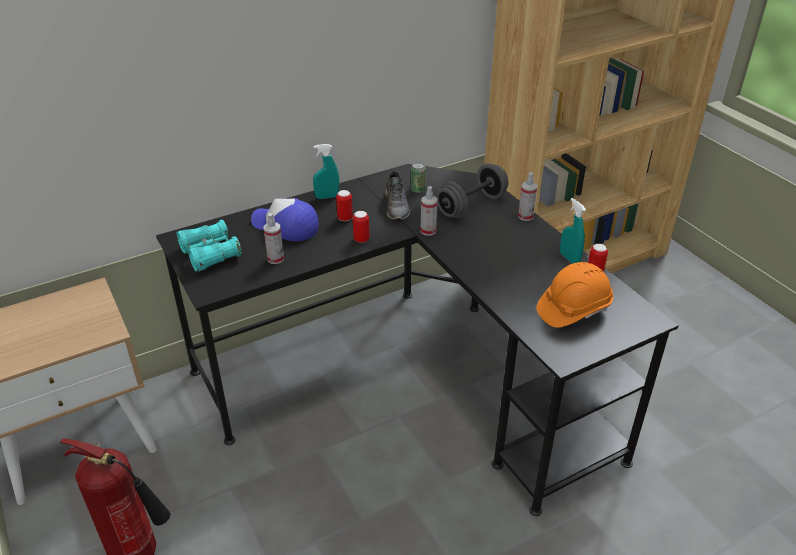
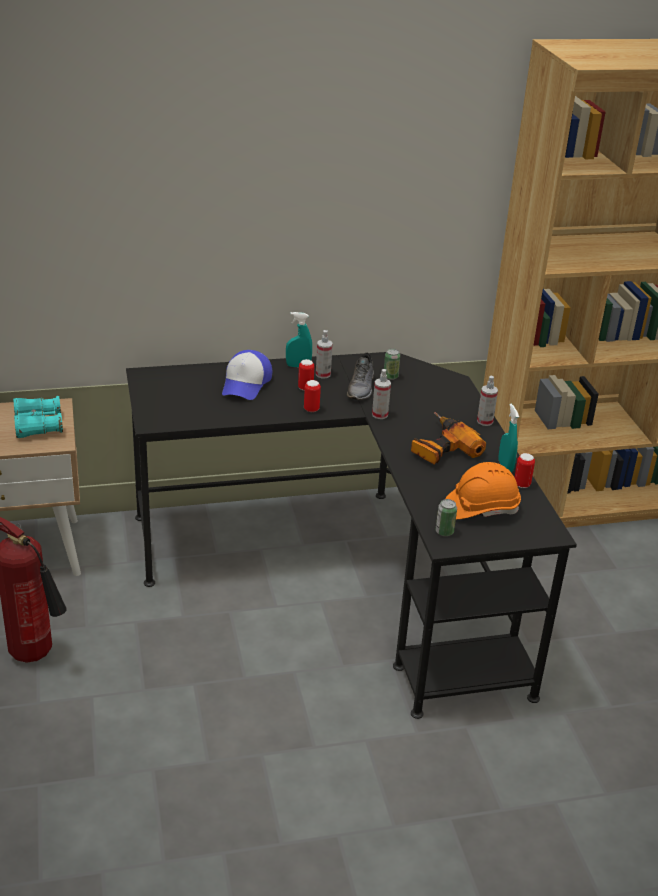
camera: 15 degrees right, 5 degrees down
turquoise binoculars [177,220,242,272] -> turquoise binoculars moved to [13,396,63,438]
cap [251,198,319,241] -> cap turned 120 degrees counterclockwise [222,350,272,400]
spray bottle [264,213,284,264] -> spray bottle moved to [316,330,333,378]
grey dumbbell [436,163,508,218] -> none
none -> power drill [411,412,486,465]
none -> can [436,499,457,536]

